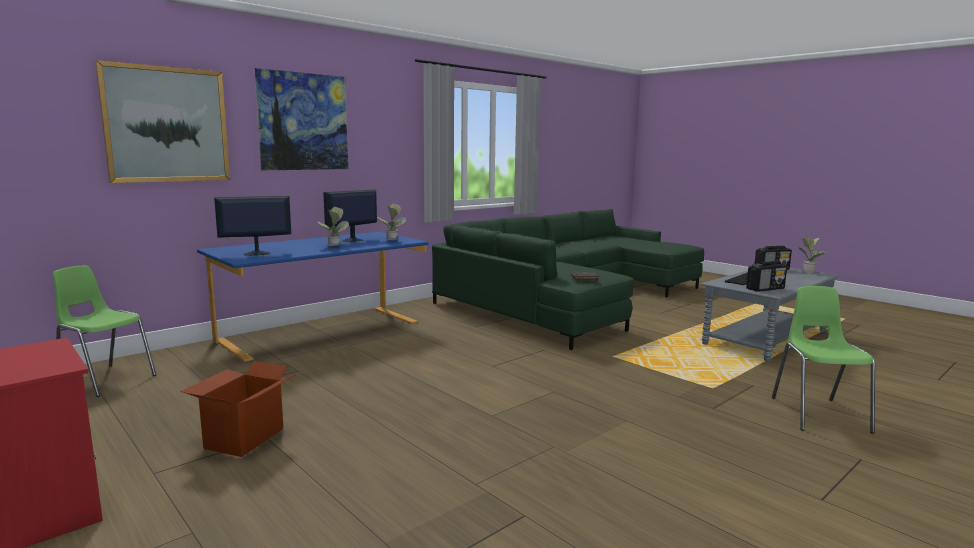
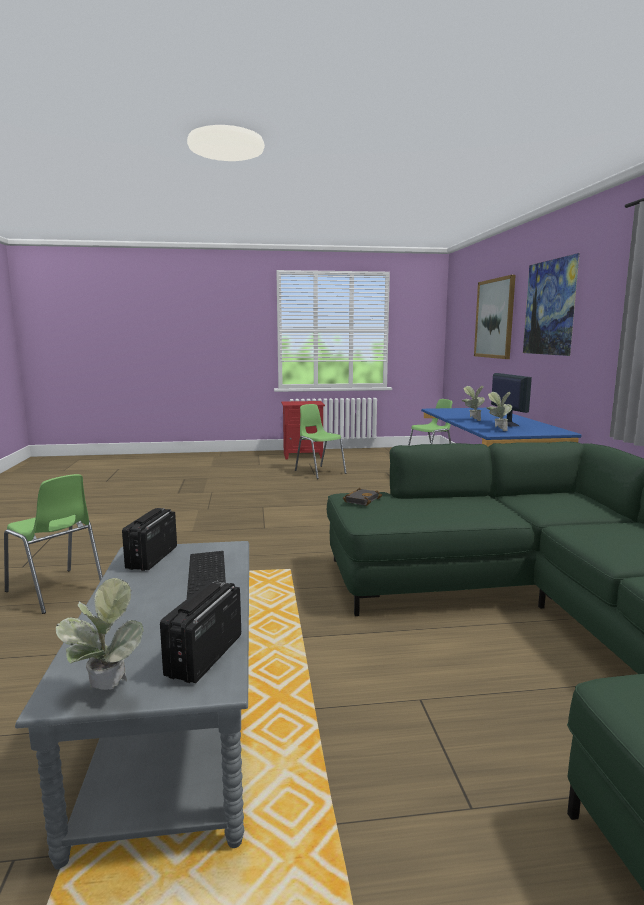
camera: 125 degrees right, 0 degrees up
cardboard box [180,361,297,457] -> green chair [295,404,347,479]
monitor [214,196,291,256] -> none

